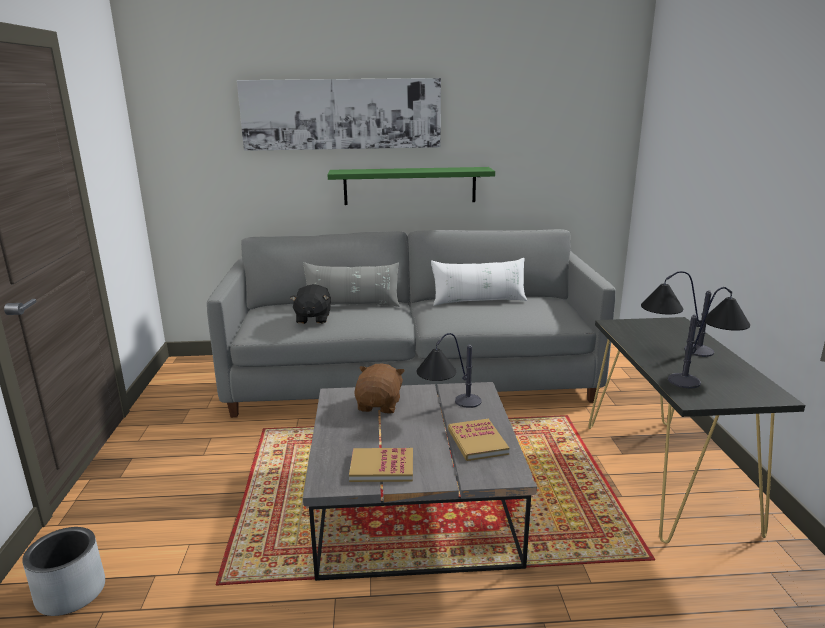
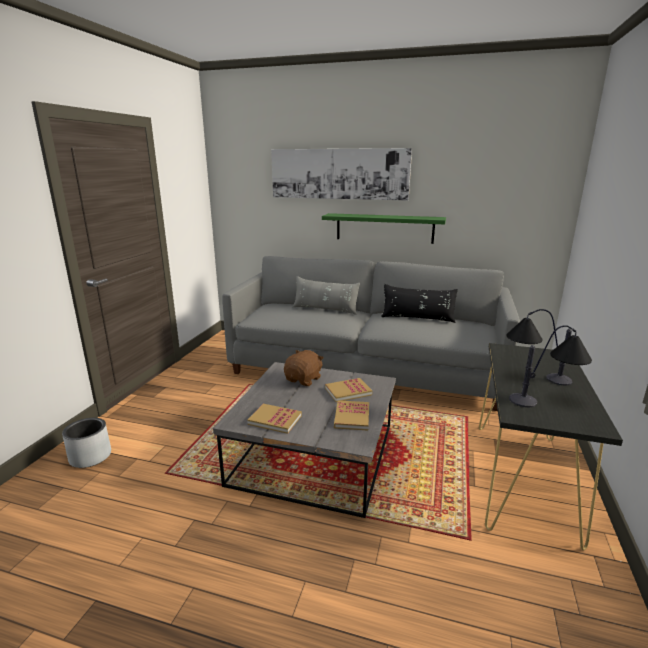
camera: 20 degrees right, 0 degrees up
black plush toy [290,284,331,324] -> none
table lamp [417,333,482,408] -> book [325,378,372,402]
white pillow [431,258,527,306] -> black pillow [381,284,458,323]

